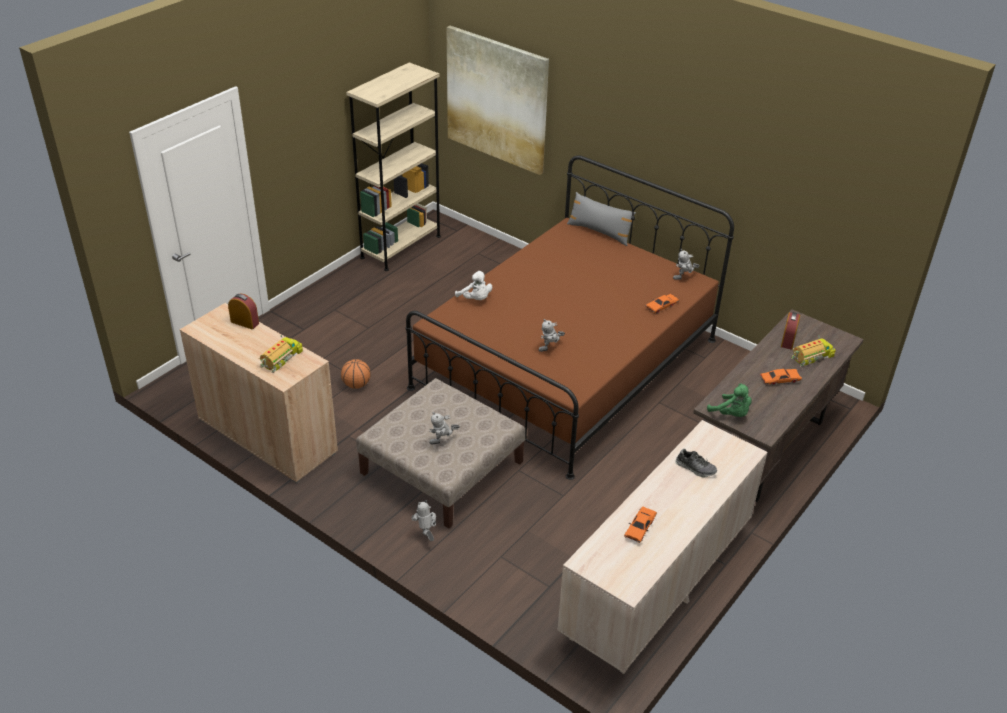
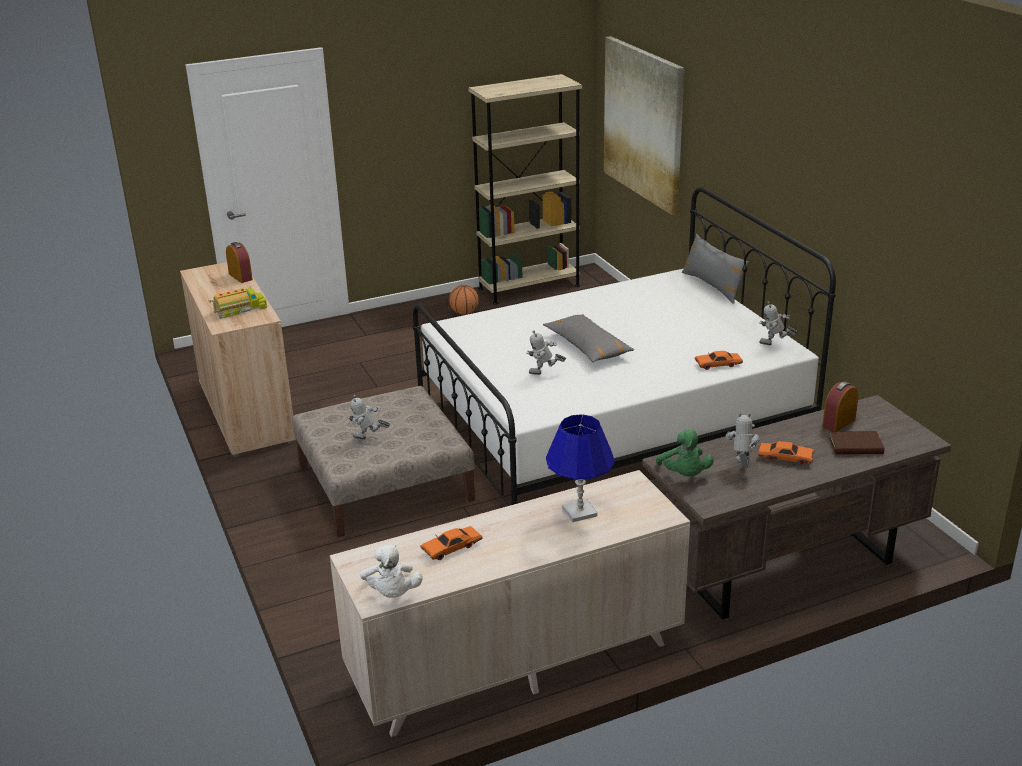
camera: 30 degrees right, 10 degrees down
basketball [341,359,370,389] -> basketball moved to [449,285,479,315]
brown bed [406,155,734,480] -> white bed [413,187,836,506]
toy robot [411,500,436,541] -> toy robot moved to [726,413,760,469]
white plush toy [455,271,492,300] -> white plush toy moved to [360,544,423,598]
shoe [675,449,717,478] -> blue table lamp [546,414,615,522]
toy truck [791,336,836,367] -> brown book [829,431,884,455]
none -> grey pillow [543,314,634,363]

